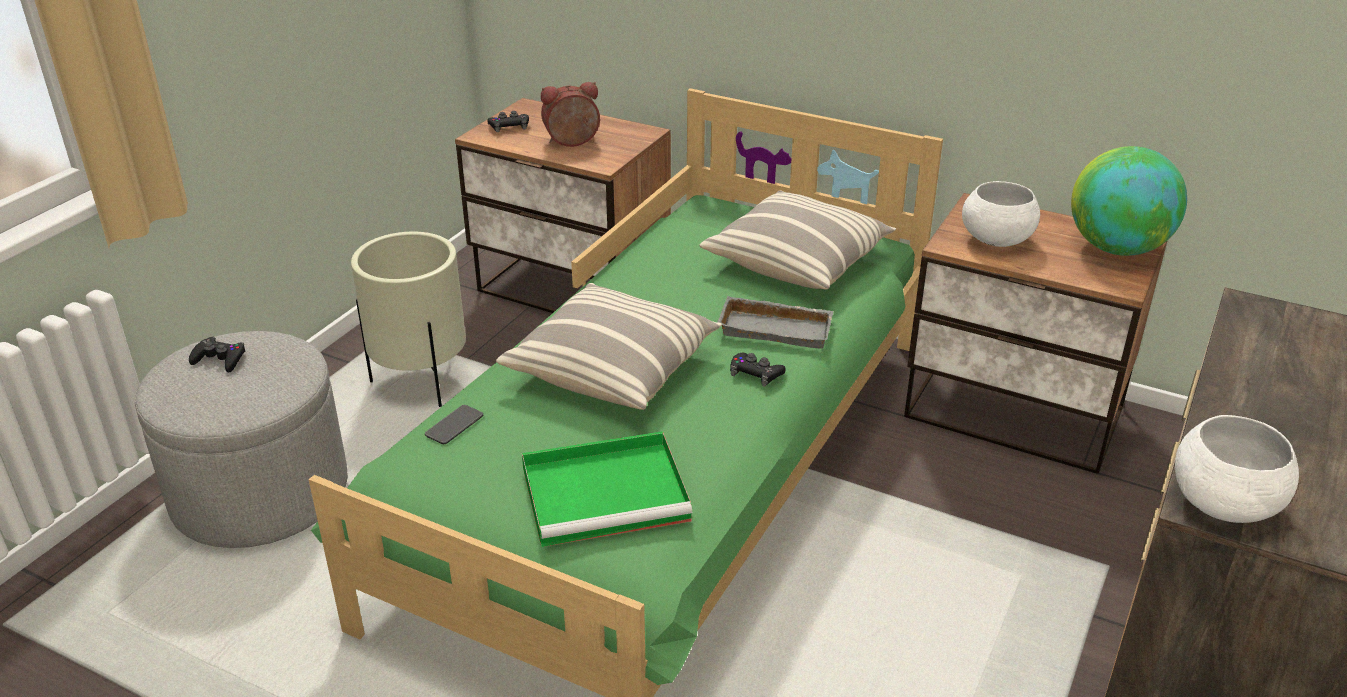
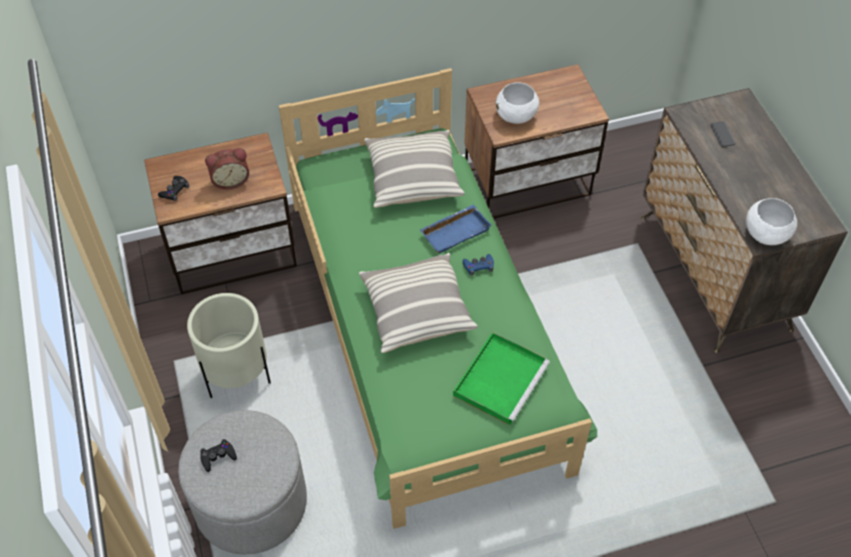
camera: 45 degrees left, 20 degrees up
phone [425,405,483,444] -> phone moved to [710,121,735,147]
alarm clock [541,82,600,147] -> alarm clock turned 135 degrees counterclockwise [205,148,249,189]
grey tray [717,296,834,349] -> blue tray [420,205,492,254]
black game controller [730,353,786,387] -> blue game controller [463,254,494,276]
globe [1071,146,1187,256] -> none

